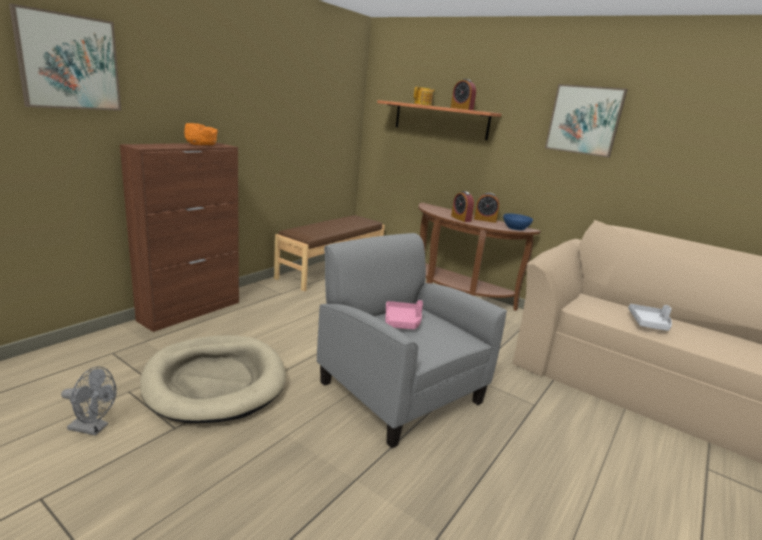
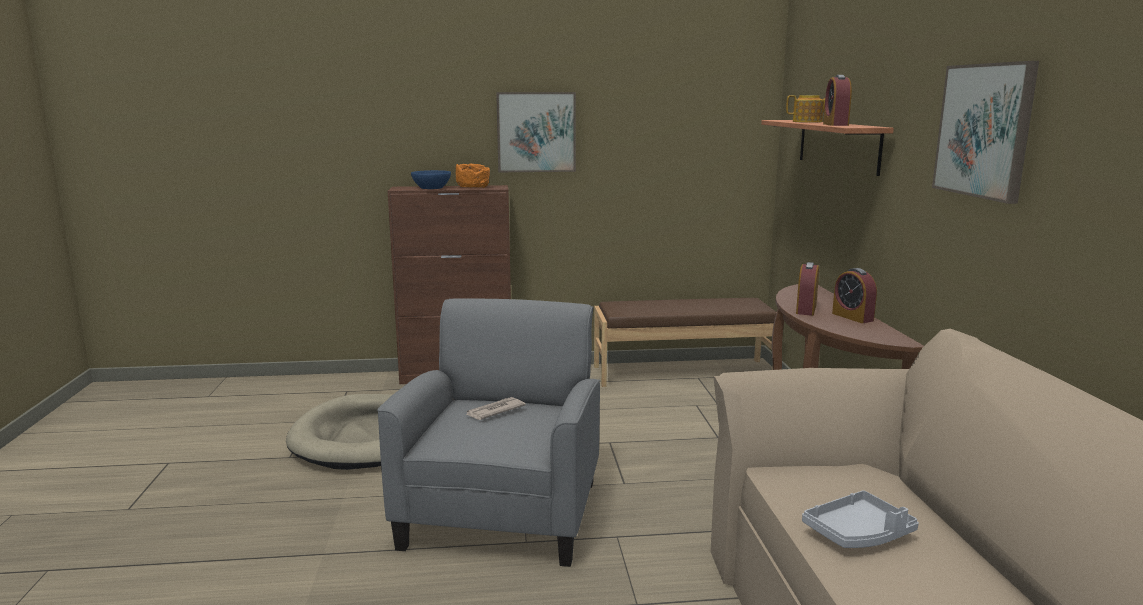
camera: 50 degrees right, 5 degrees down
picture [9,4,121,111] -> picture moved to [496,92,576,172]
grey fan [61,367,117,436] -> none
pink tray [385,300,423,329] -> newspaper [466,397,526,420]
blue bowl [503,214,533,230] -> blue bowl moved to [411,170,451,189]

